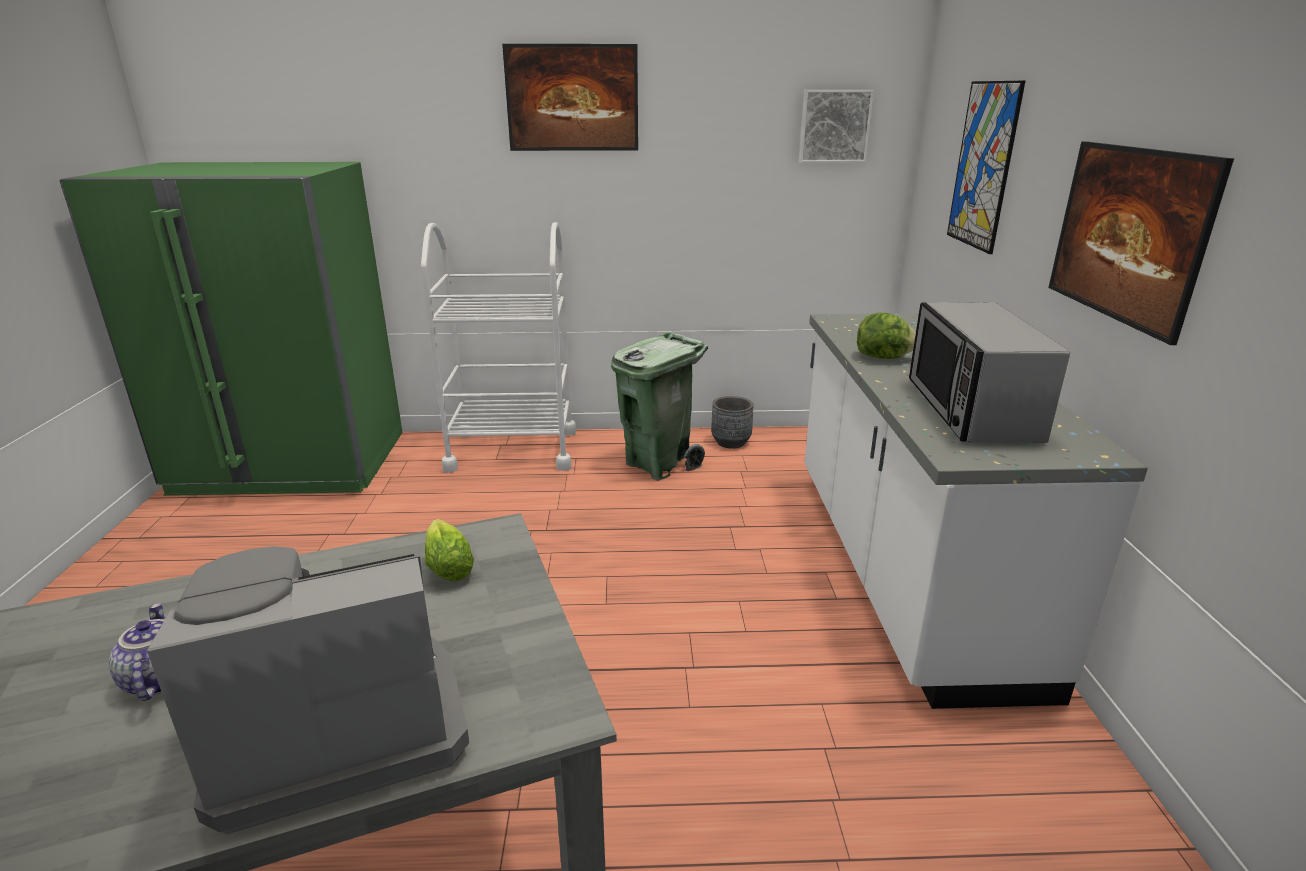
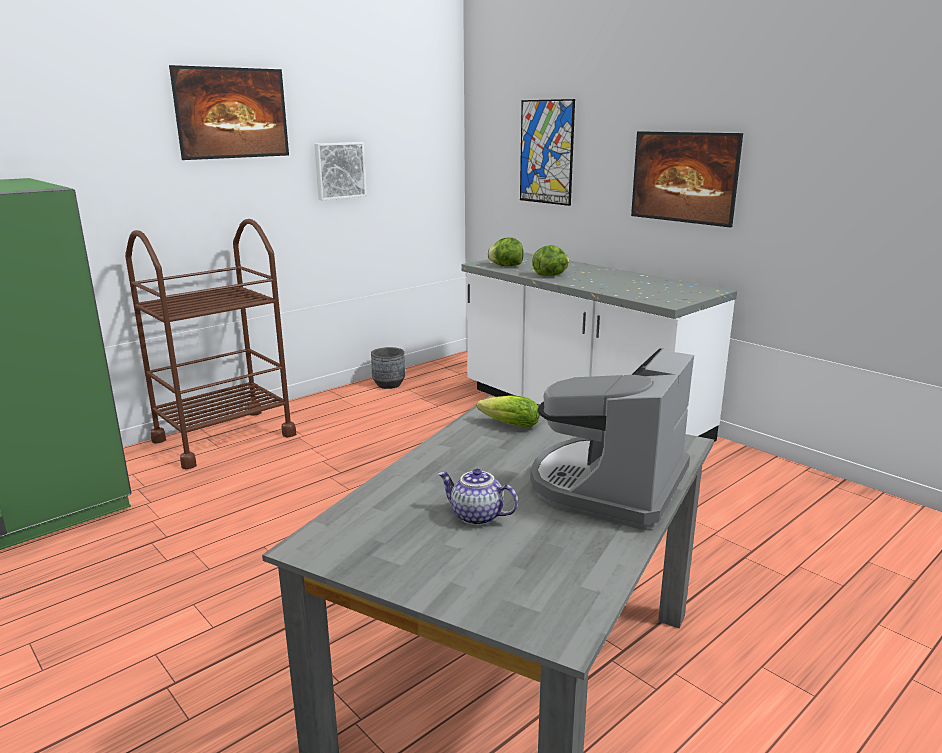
camera: 40 degrees left, 5 degrees down
white cart [421,222,576,473] -> brown cart [125,219,296,469]
green trash can [611,332,708,480] -> none
picture [799,90,874,163] -> picture moved to [314,142,367,200]
microwave [909,302,1070,443] -> none
none -> lettuce [487,237,523,266]

